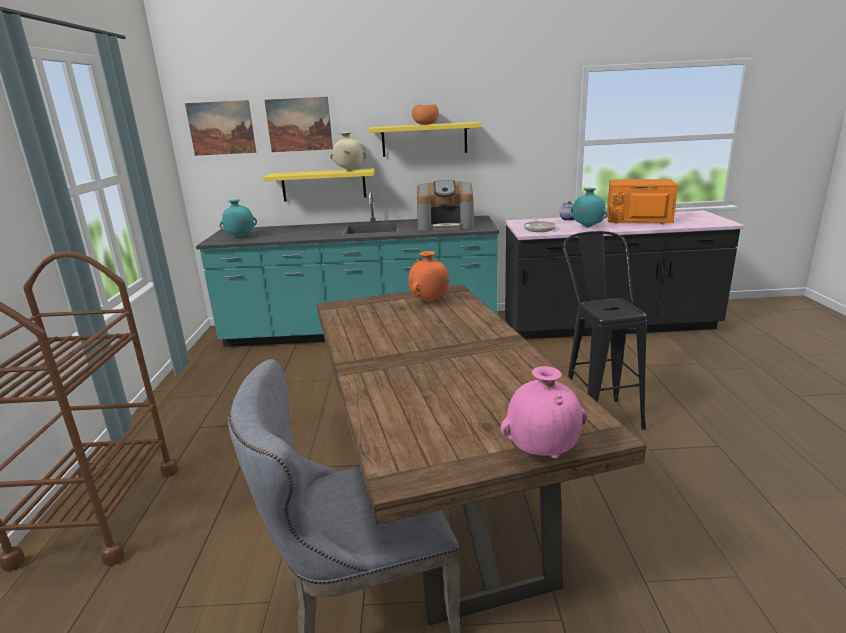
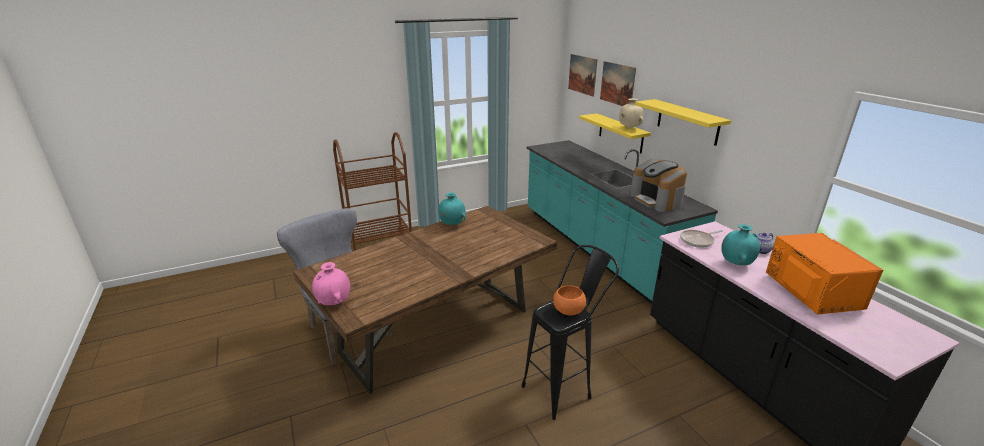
camera: 65 degrees right, 5 degrees up
turquoise vase [219,199,257,238] -> turquoise vase moved to [438,193,466,225]
orange vase [408,251,449,302] -> none
orange bowl [412,104,439,125] -> orange bowl moved to [553,285,586,316]

